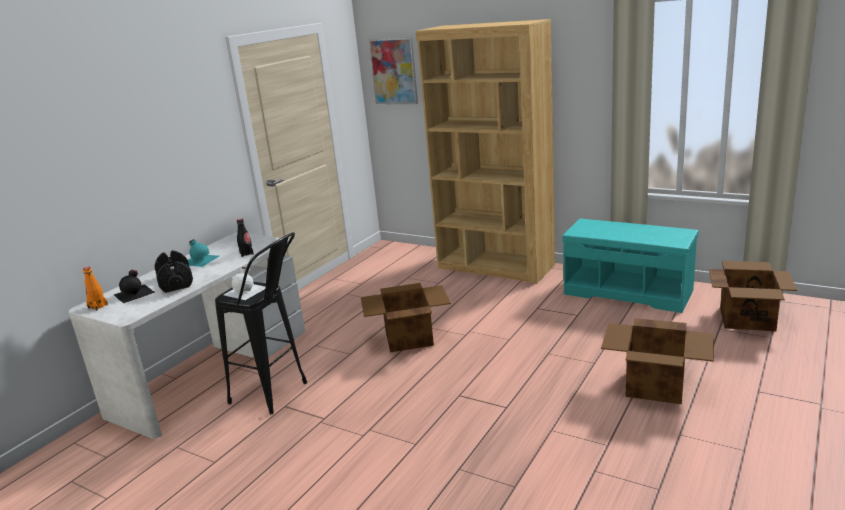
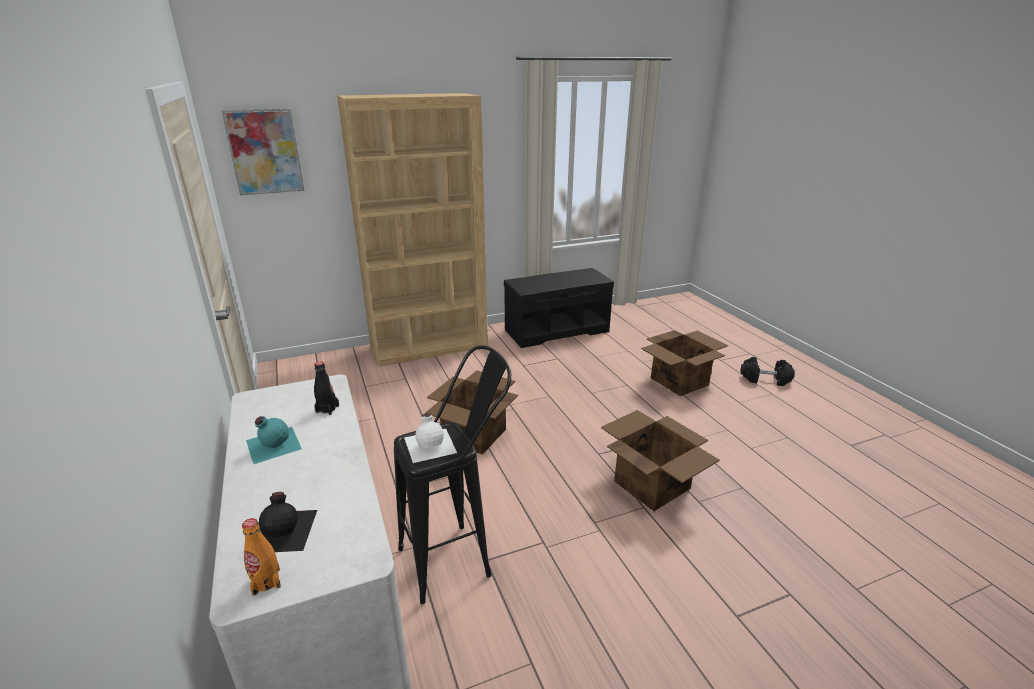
camera: 55 degrees left, 5 degrees up
black dumbbell [154,250,193,293] -> black dumbbell moved to [741,357,795,386]
turquoise bench [562,219,698,313] -> black bench [504,268,614,348]
cardboard box [709,261,797,331] -> cardboard box moved to [601,410,720,511]

